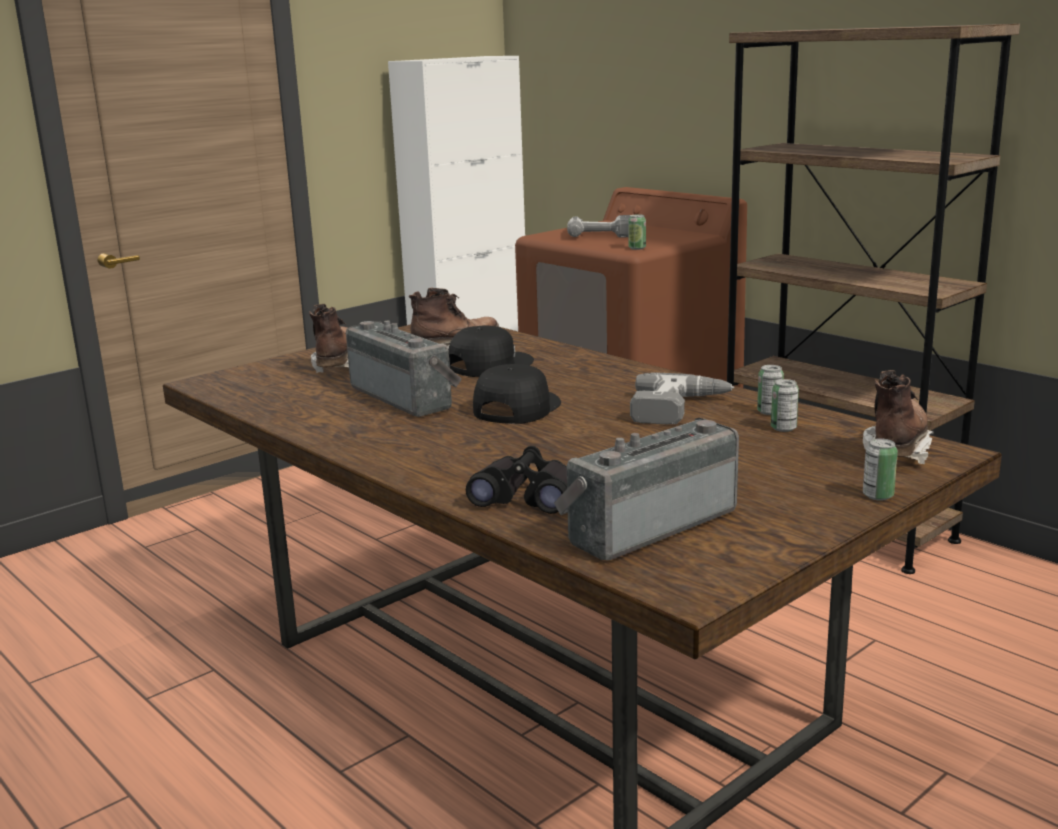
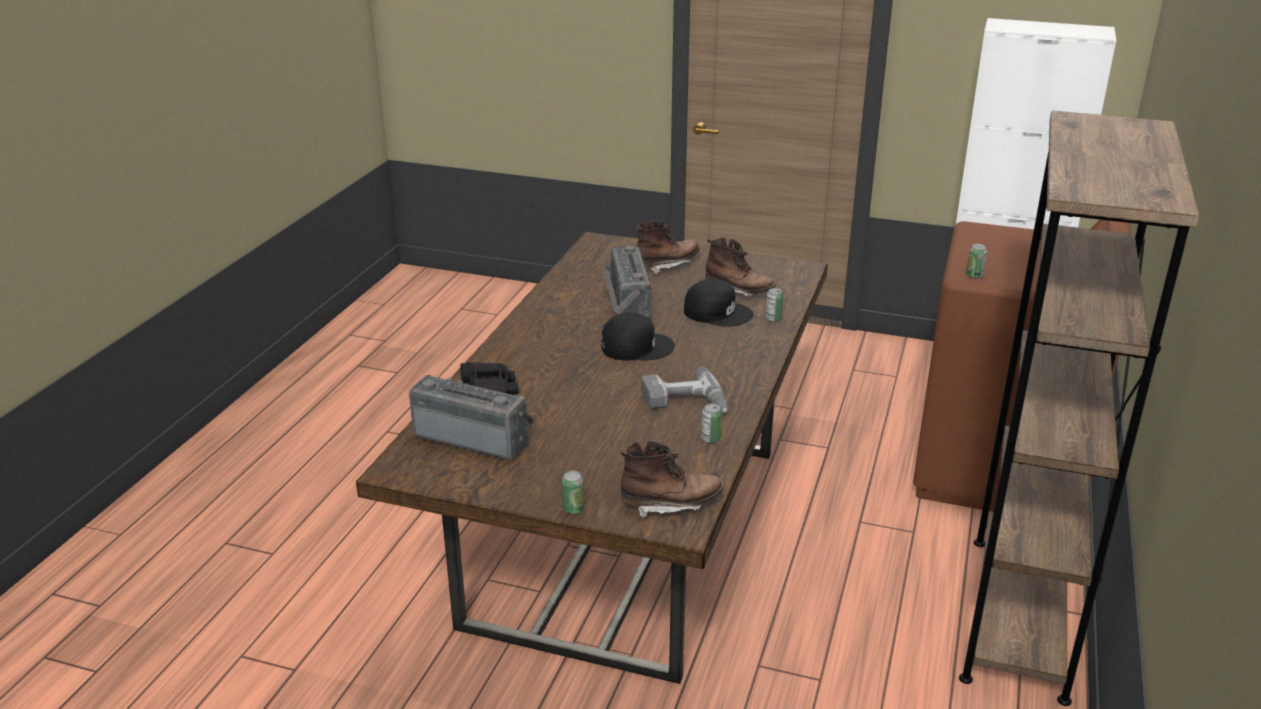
camera: 60 degrees right, 10 degrees up
radio [346,321,462,417] -> radio turned 150 degrees clockwise [604,245,652,320]
power drill [567,215,630,238] -> none
can [771,379,799,432] -> can moved to [765,288,783,322]

